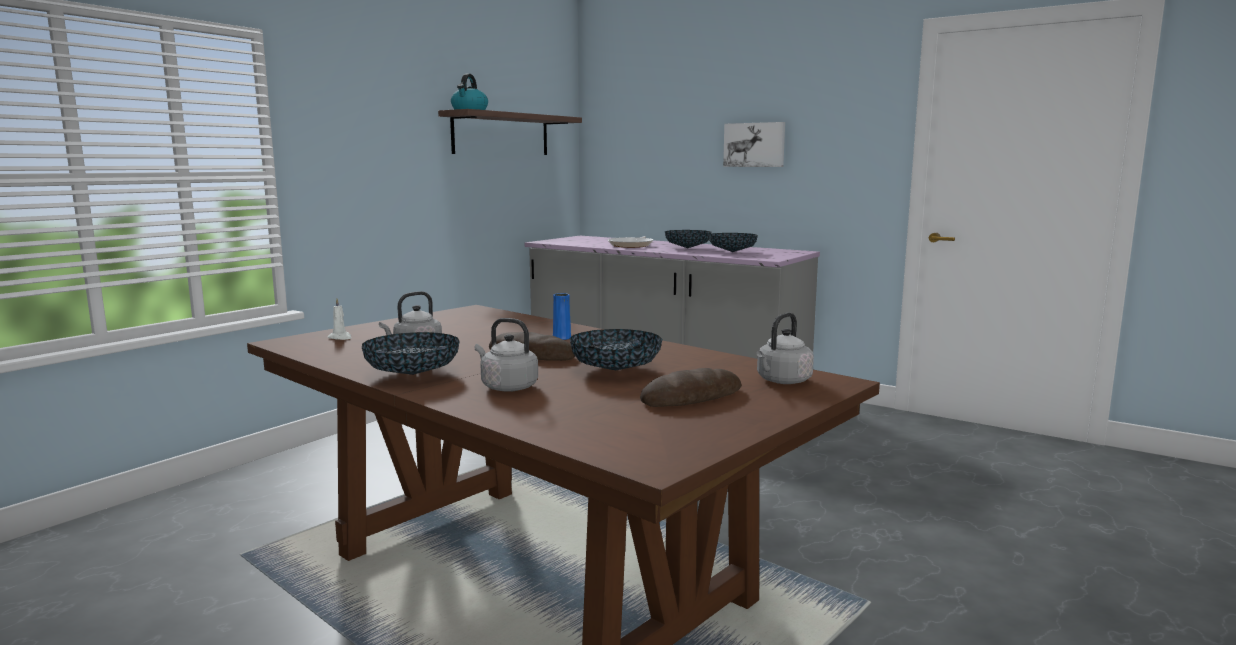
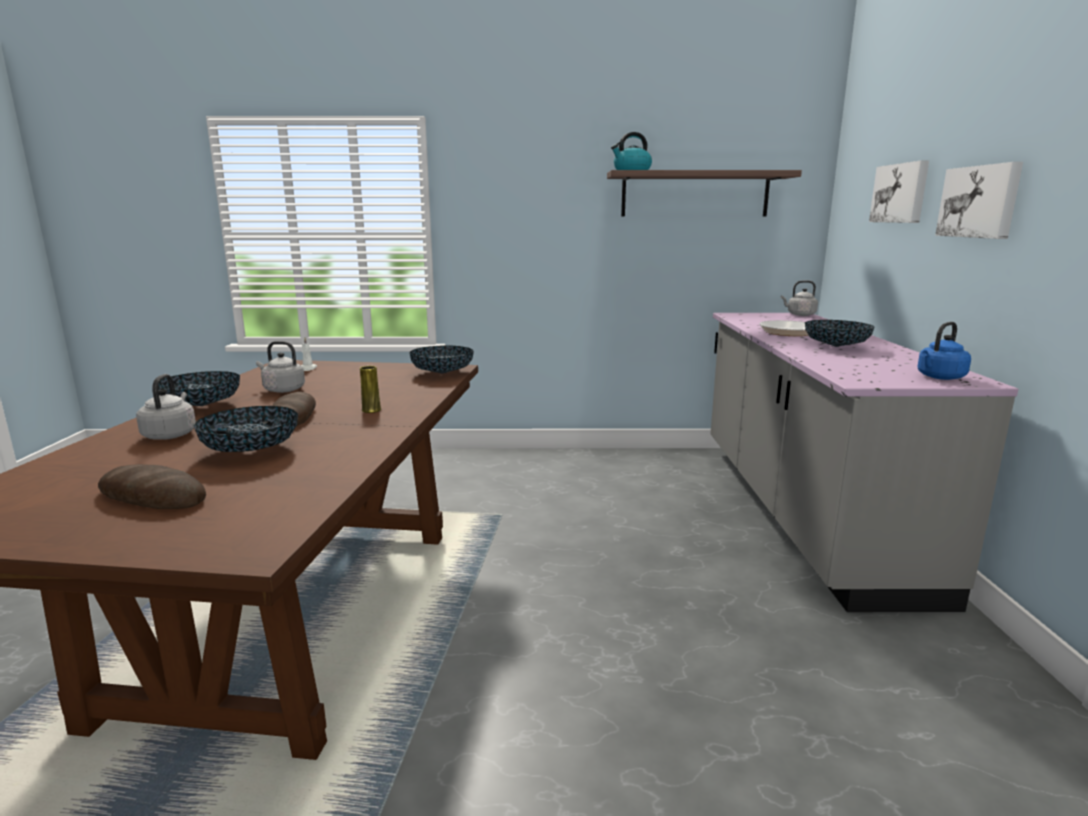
camera: 55 degrees right, 5 degrees up
blue vase [553,293,571,340] -> yellow vase [360,366,381,413]
bowl [709,233,758,252] -> bowl moved to [410,345,474,374]
grey kettle [756,312,814,384] -> grey kettle moved to [781,280,818,316]
none -> picture [869,160,929,223]
none -> blue kettle [918,322,971,380]

